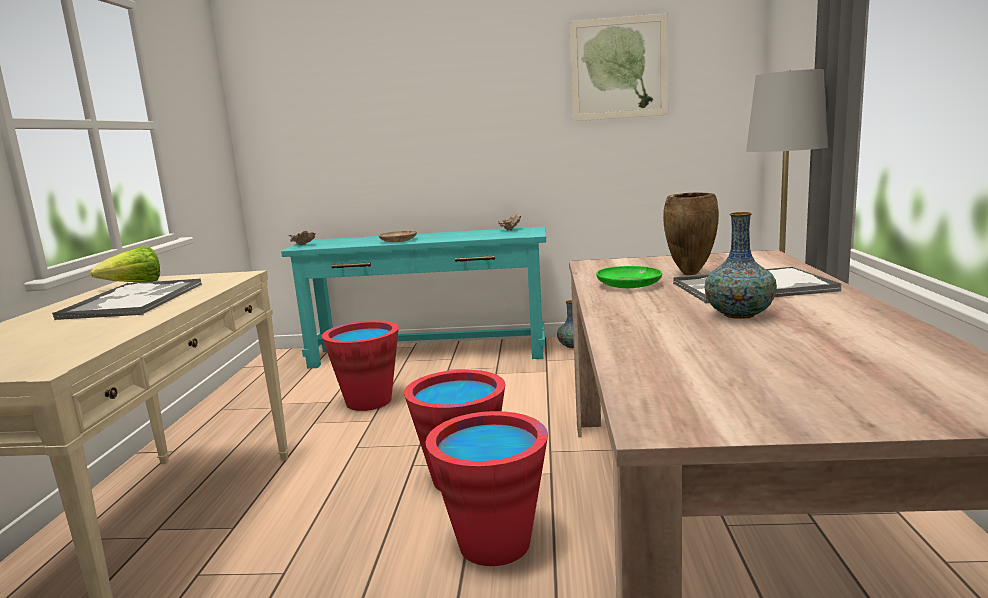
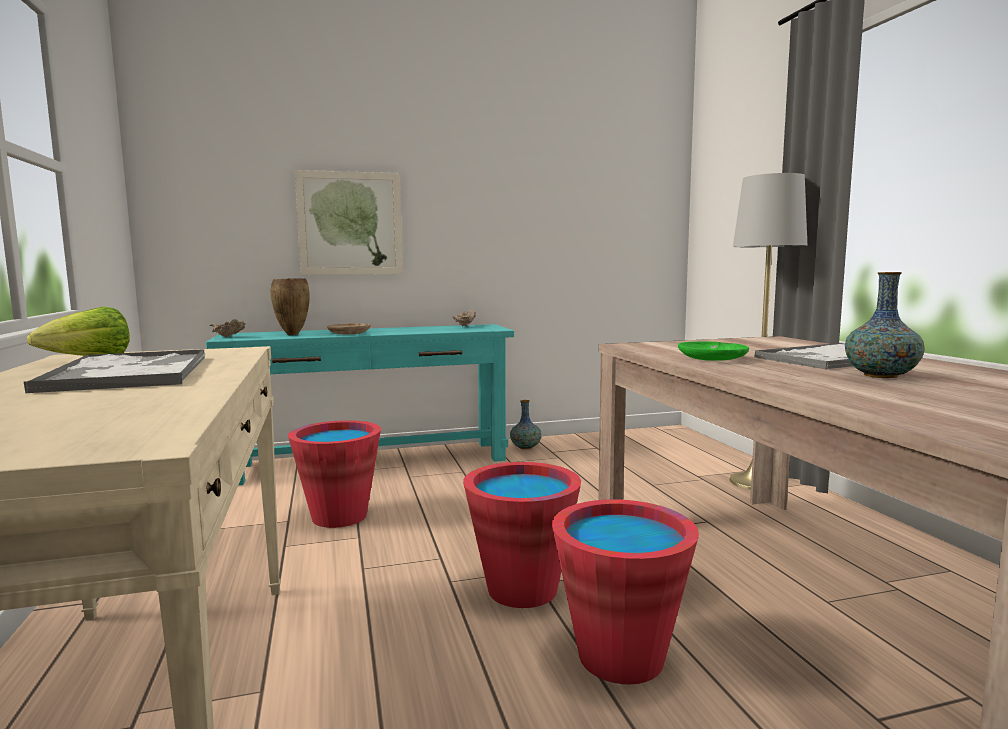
camera: 20 degrees left, 5 degrees down
picture [569,13,668,121] -> picture moved to [295,170,403,275]
brown vase [663,193,719,275] -> brown vase moved to [271,278,310,335]

